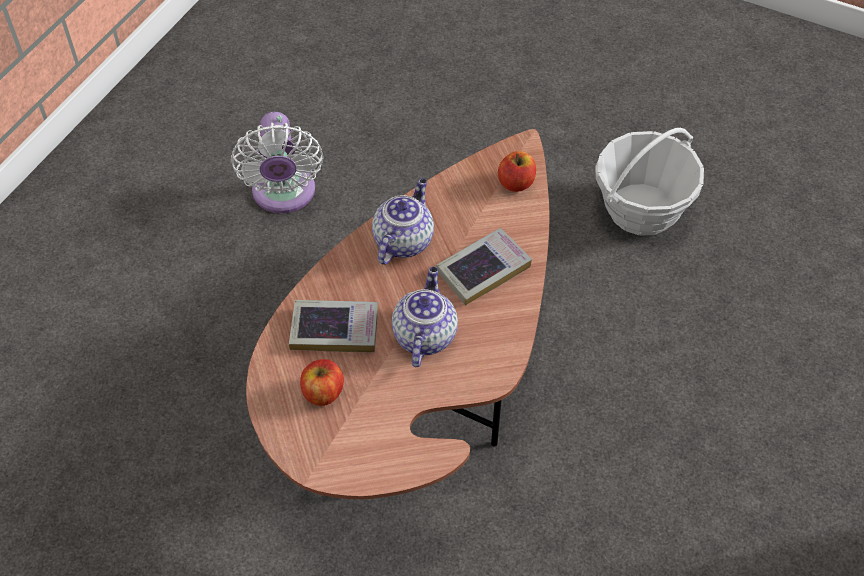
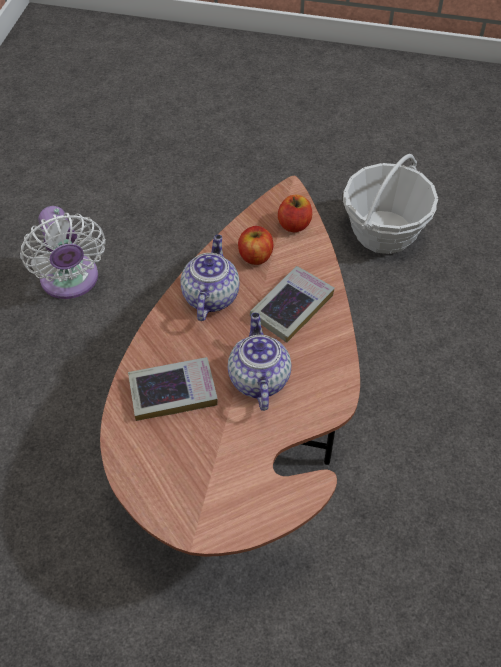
camera: 15 degrees left, 0 degrees up
apple [300,359,344,406] -> apple moved to [238,226,273,265]

